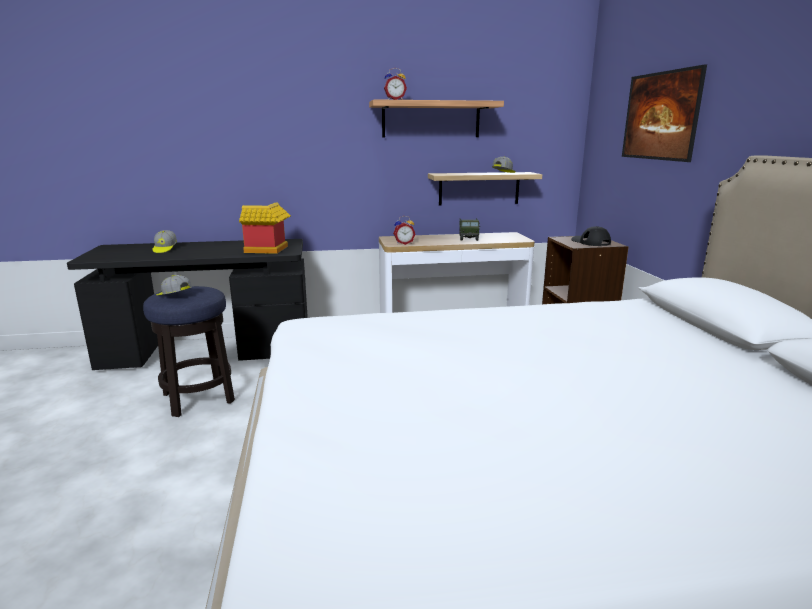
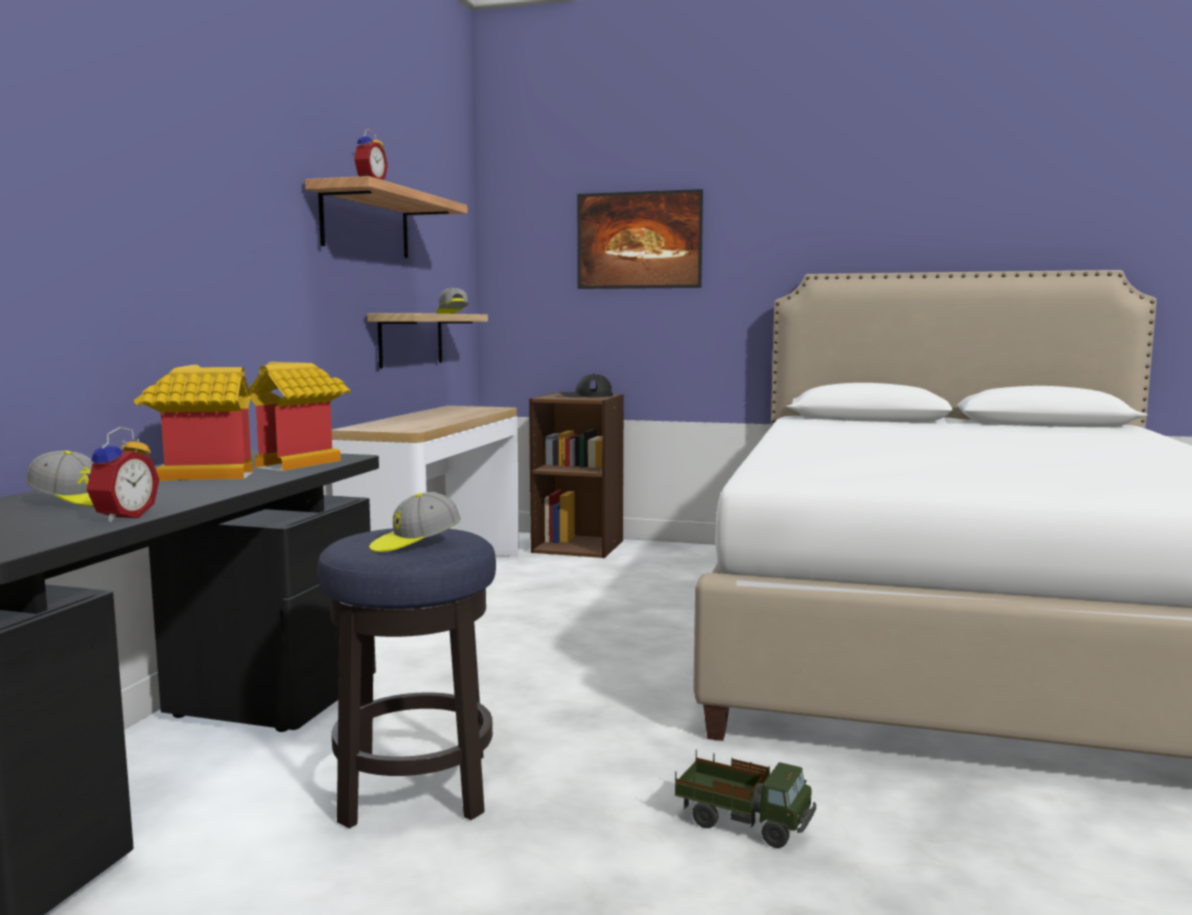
camera: 65 degrees left, 10 degrees down
alarm clock [393,216,415,245] -> alarm clock moved to [86,427,159,523]
toy truck [459,218,480,241] -> toy truck moved to [675,749,816,848]
none -> toy house [134,365,253,481]

